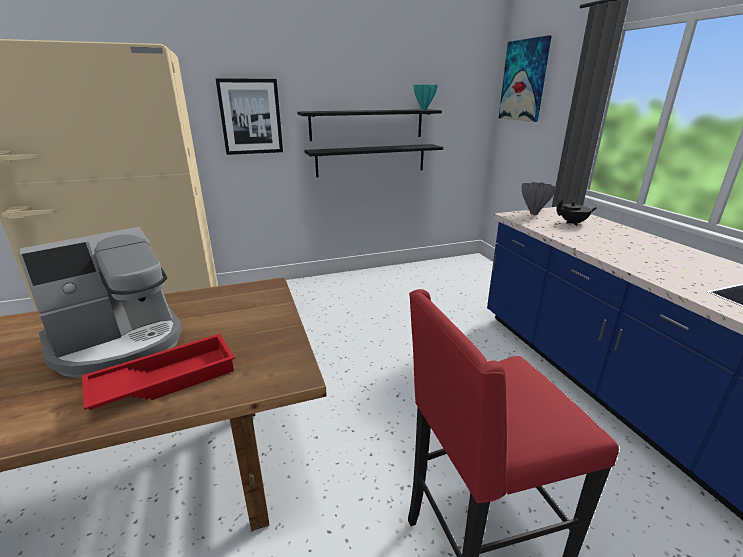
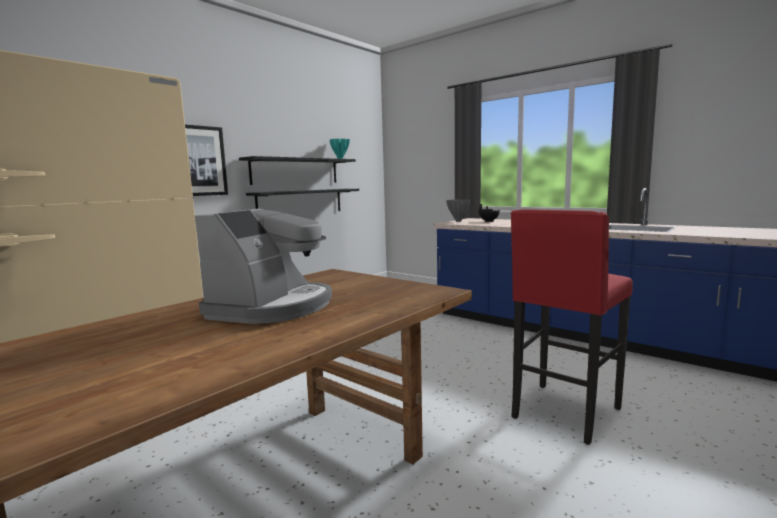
camera: 30 degrees left, 15 degrees down
red tray [82,334,235,410] -> none
picture [499,35,552,122] -> none

